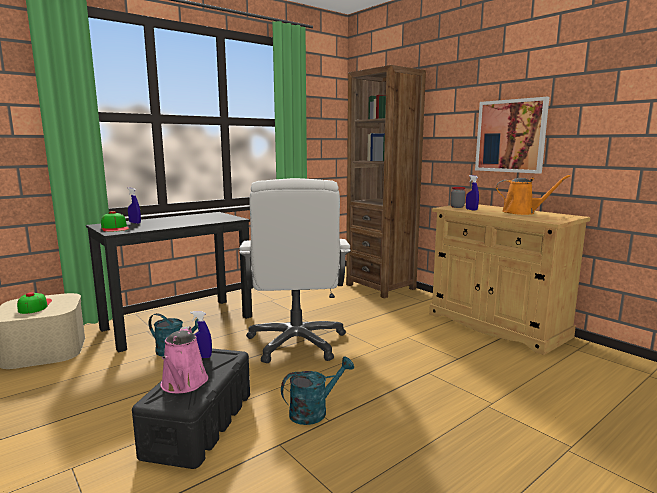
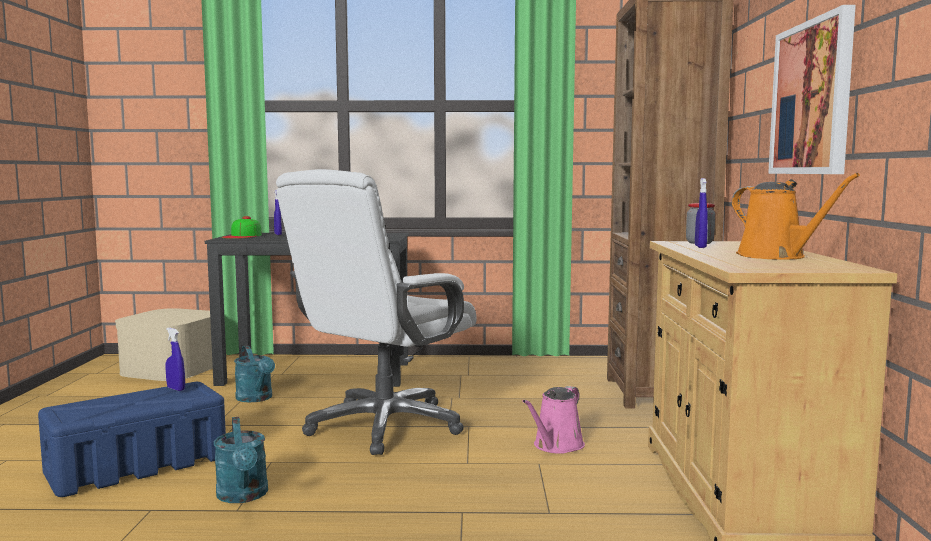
camera: 40 degrees right, 5 degrees down
cap [17,292,52,314] -> none
black storage box [132,348,250,469] -> blue storage box [38,382,226,497]
pink watering can [161,326,208,393] -> pink watering can moved to [522,386,585,454]
turquoise watering can [281,357,354,425] -> turquoise watering can turned 60 degrees clockwise [214,417,268,503]

